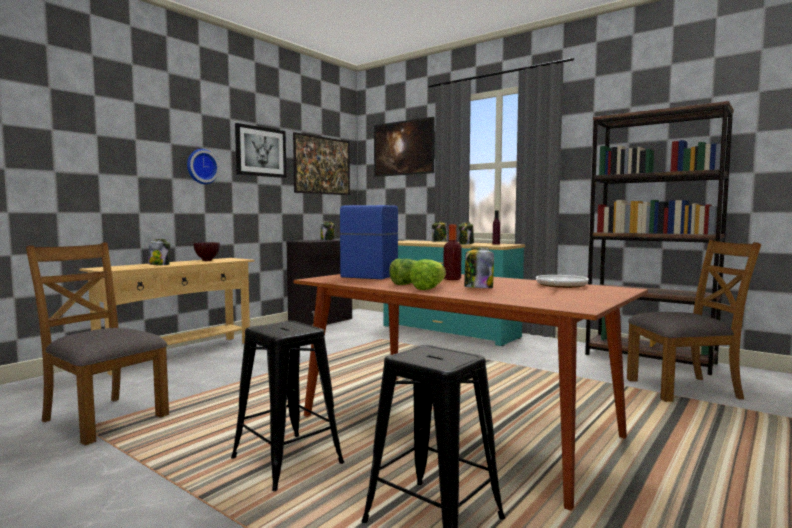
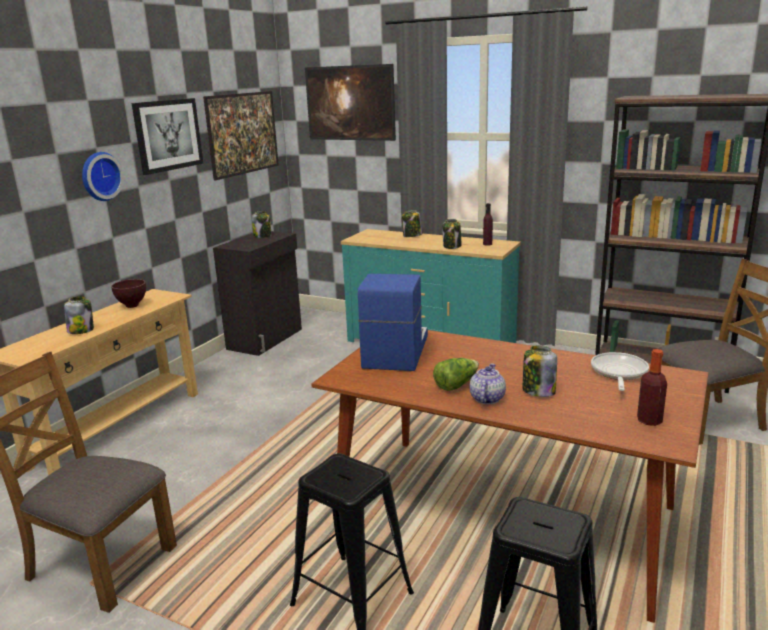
camera: 10 degrees left, 15 degrees up
lettuce [409,259,446,290] -> teapot [469,363,506,404]
bottle [444,224,462,280] -> bottle moved to [637,349,667,426]

